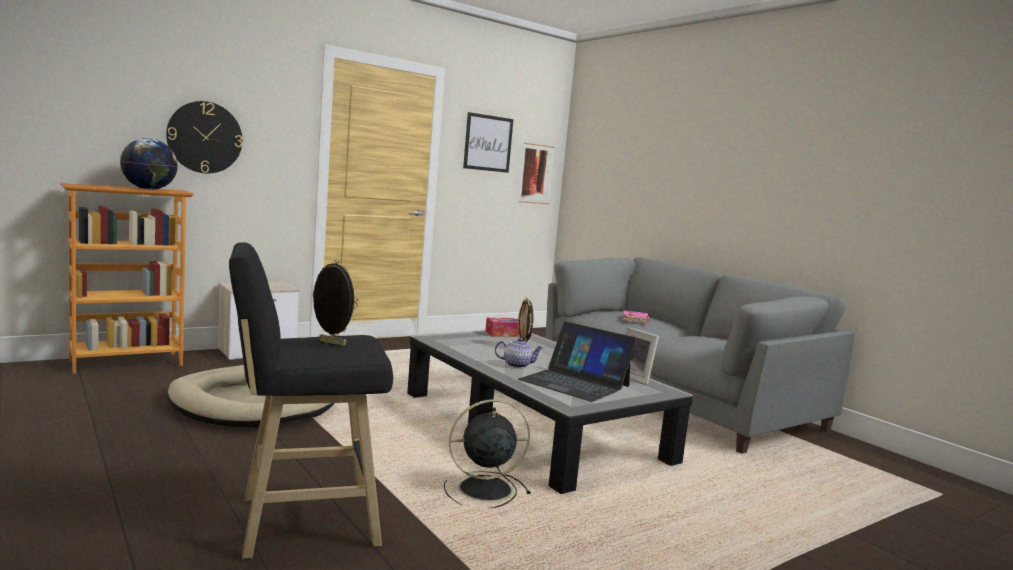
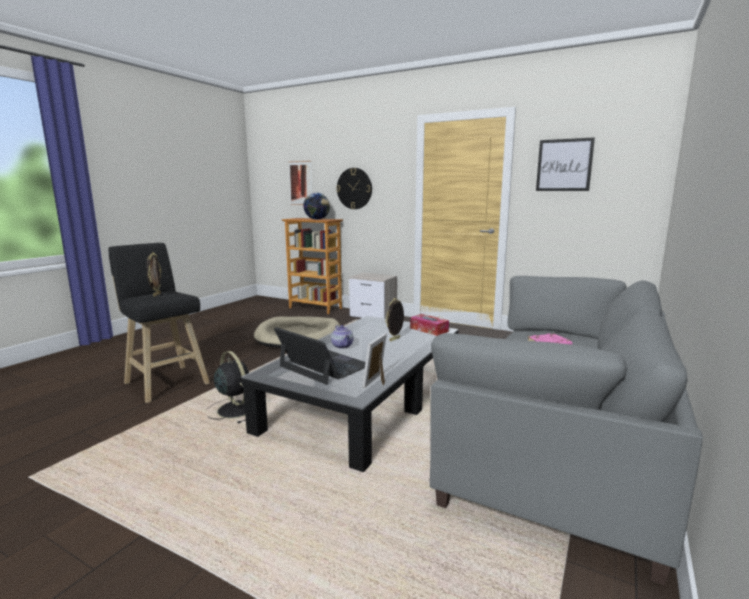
camera: 65 degrees right, 5 degrees up
laptop [518,321,637,402] -> laptop turned 120 degrees clockwise [274,327,365,385]
picture [519,143,555,204] -> picture moved to [288,161,312,205]

